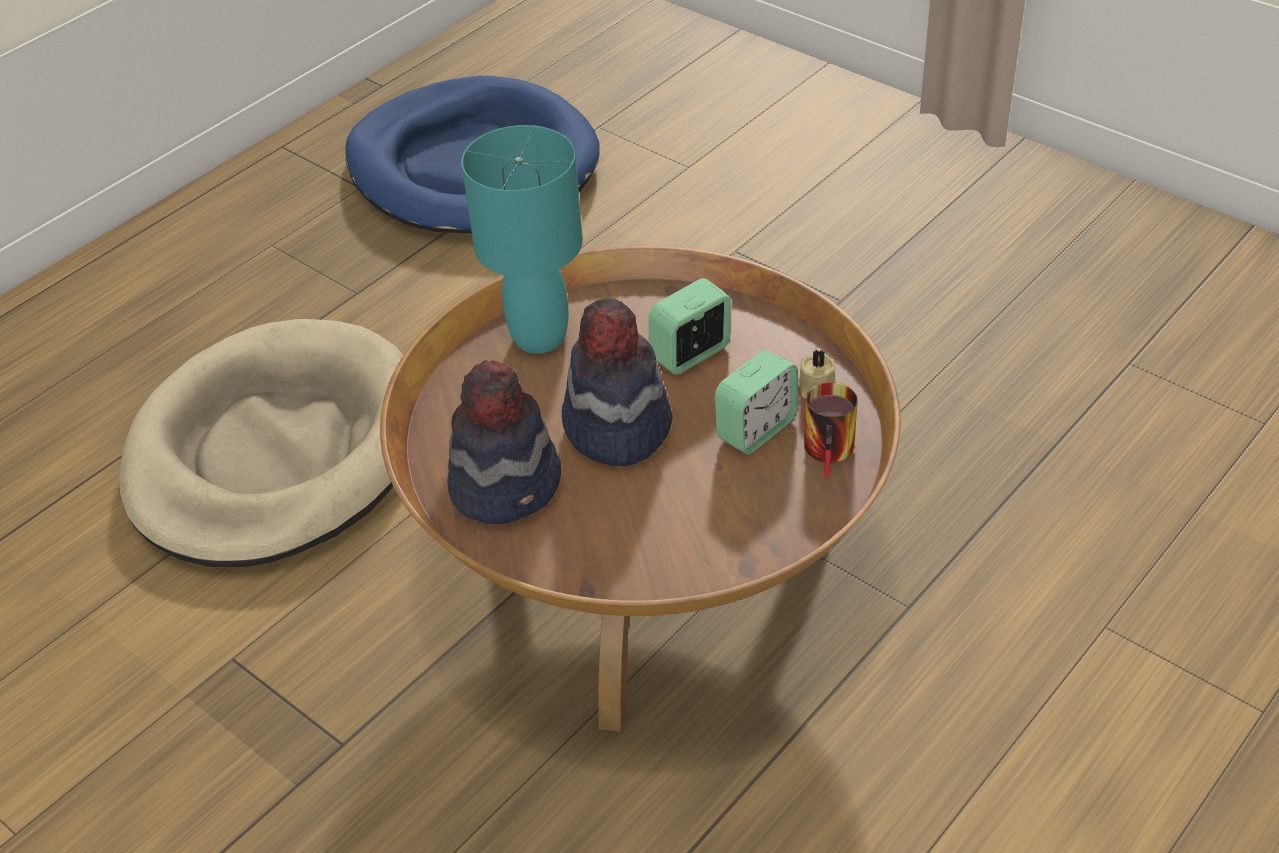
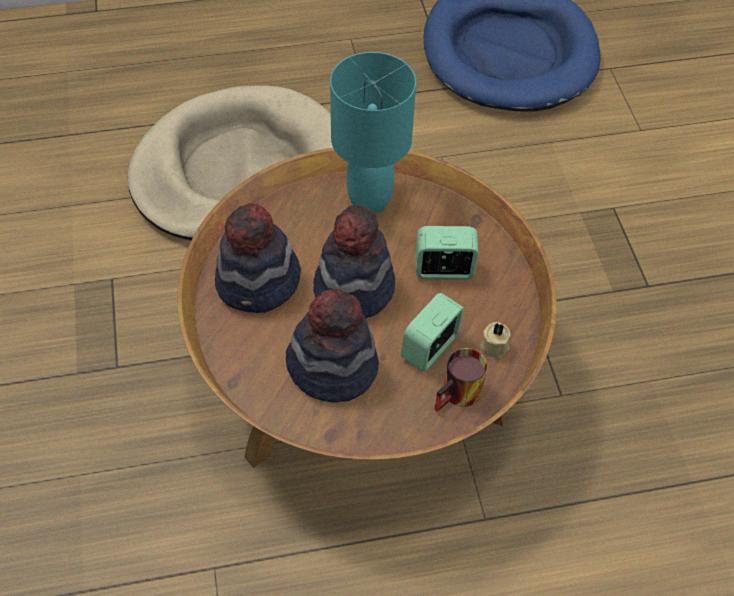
camera: 35 degrees right, 10 degrees up
alarm clock [715,350,798,454] -> alarm clock turned 135 degrees clockwise [401,292,464,372]
none -> hat [286,289,379,403]

